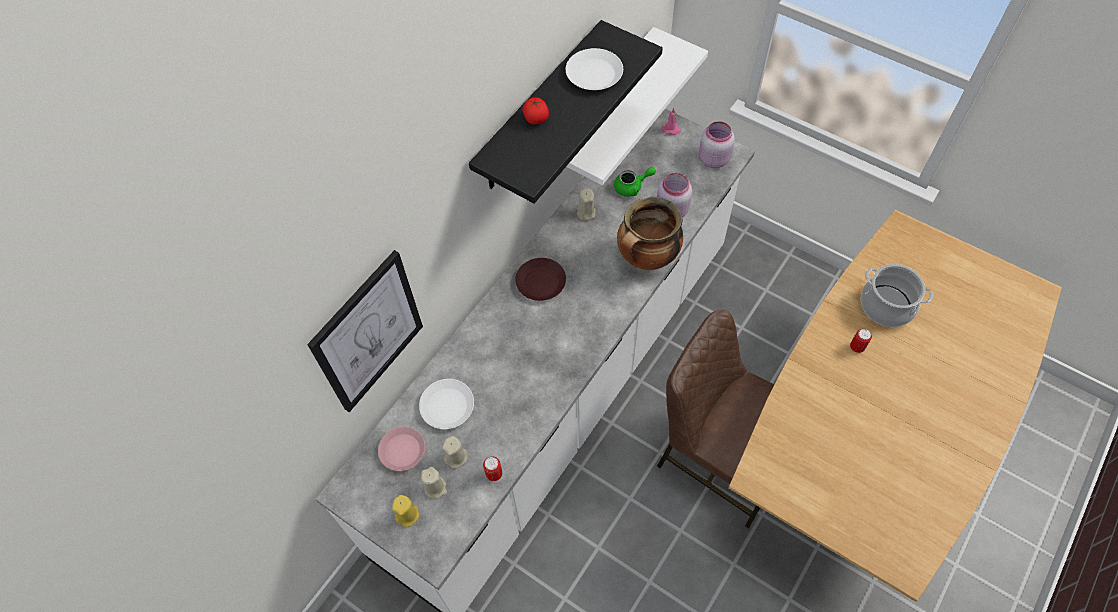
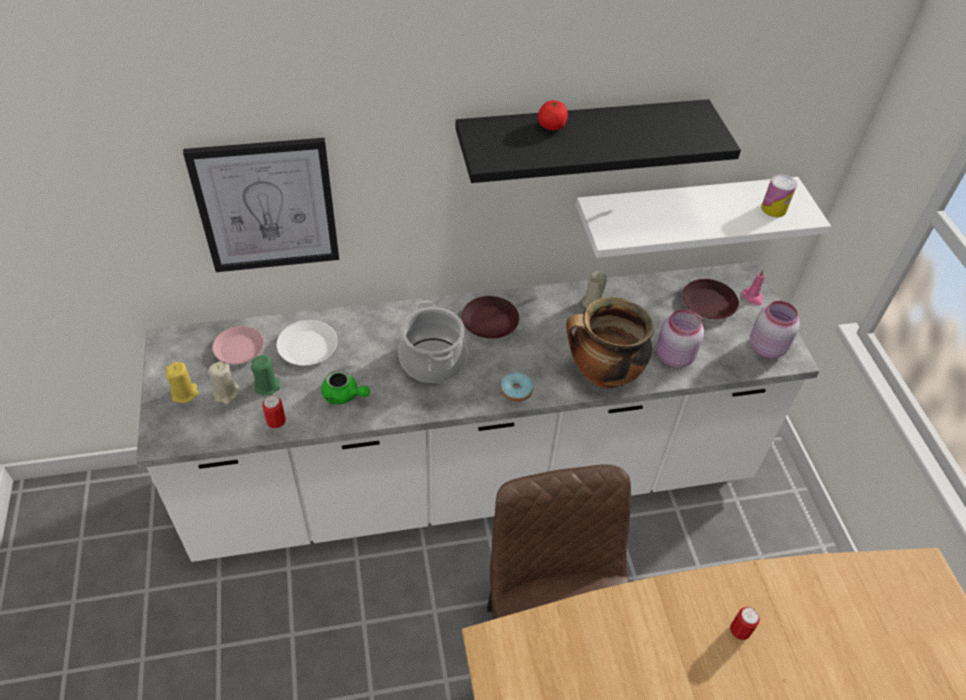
camera: 40 degrees right, 10 degrees down
beige candle [442,436,467,469] -> green candle [251,355,280,396]
white plate [566,48,623,90] -> none
green teapot [614,167,656,197] -> green teapot moved to [321,370,370,404]
cooking pot [861,264,933,327] -> cooking pot moved to [398,300,467,383]
none -> donut [500,372,533,402]
none -> brown plate [682,279,739,319]
none -> can [761,174,797,217]

